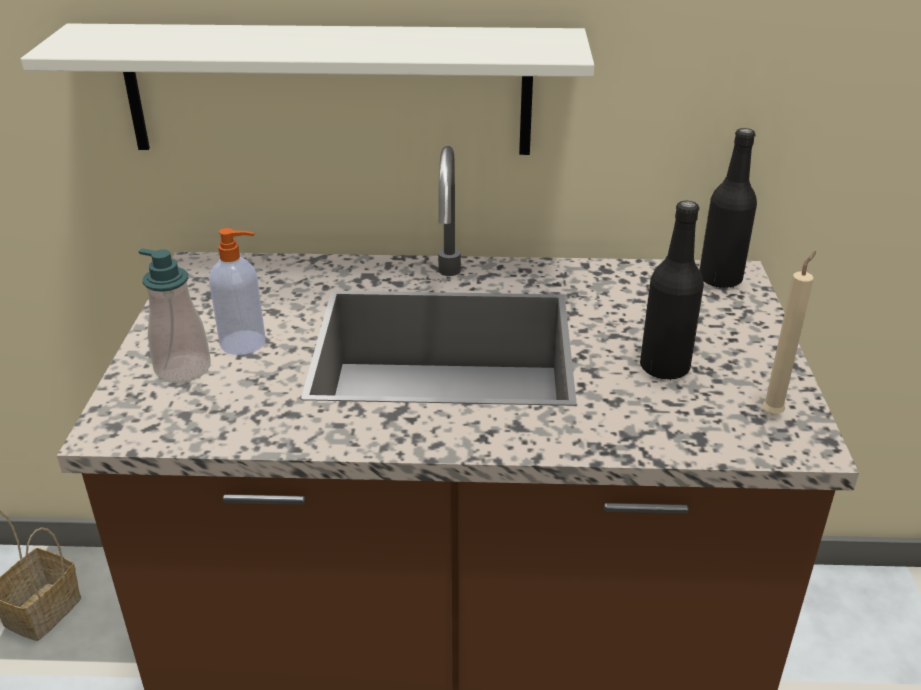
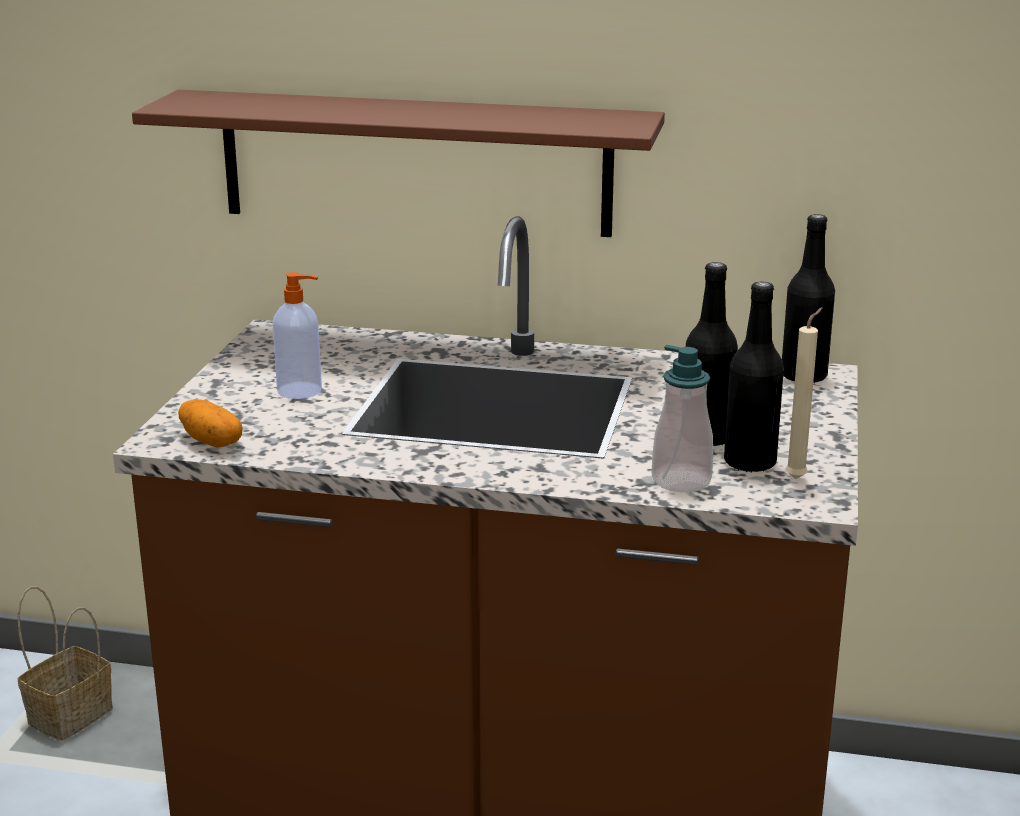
camera: 10 degrees right, 10 degrees down
white shelf [21,23,594,155] -> brown shelf [132,90,665,237]
soap dispenser [138,248,211,383] -> soap dispenser moved to [652,345,713,492]
none -> potato [178,399,243,448]
none -> black bottle [724,281,784,473]

